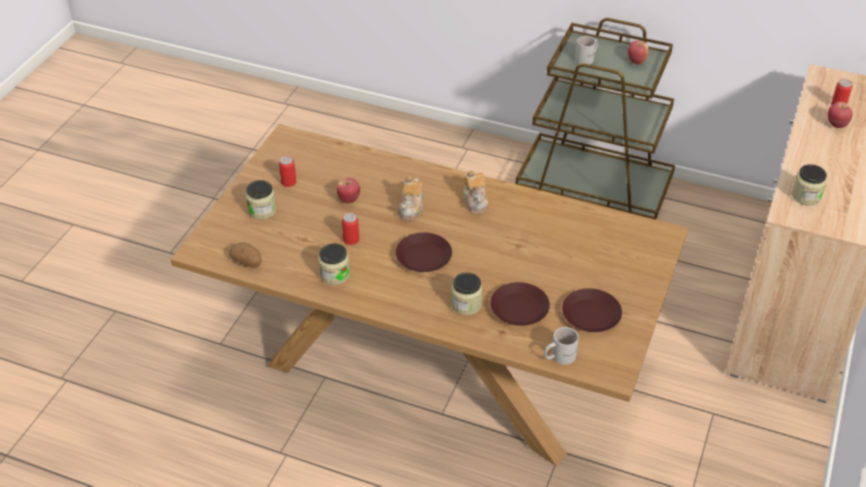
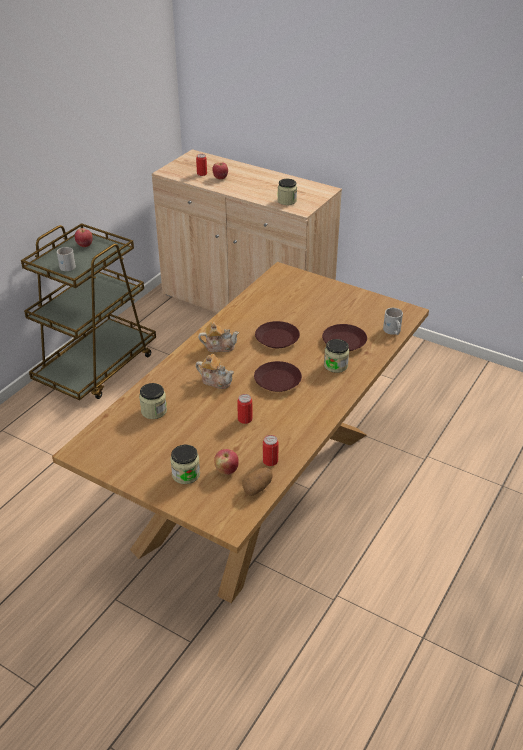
camera: 80 degrees left, 5 degrees down
can [279,156,297,187] -> can moved to [263,435,278,466]
jar [318,243,350,285] -> jar moved to [139,383,167,419]
apple [336,178,360,203] -> apple moved to [214,449,239,475]
brown plate [562,288,622,332] -> brown plate moved to [255,321,300,348]

